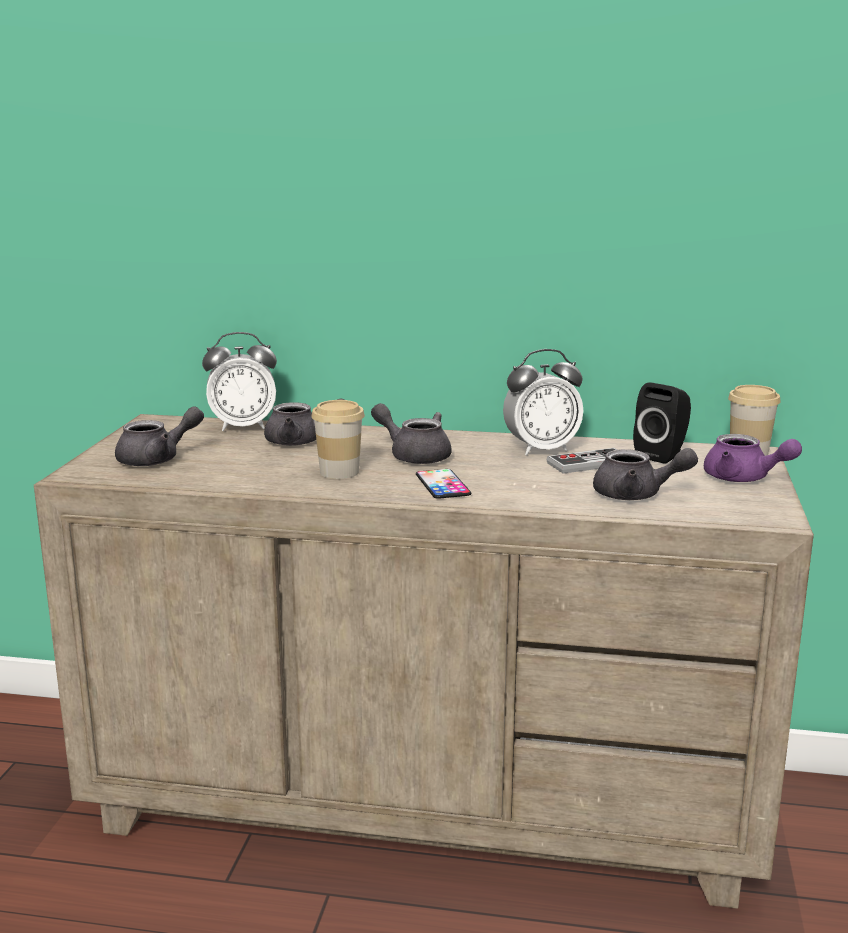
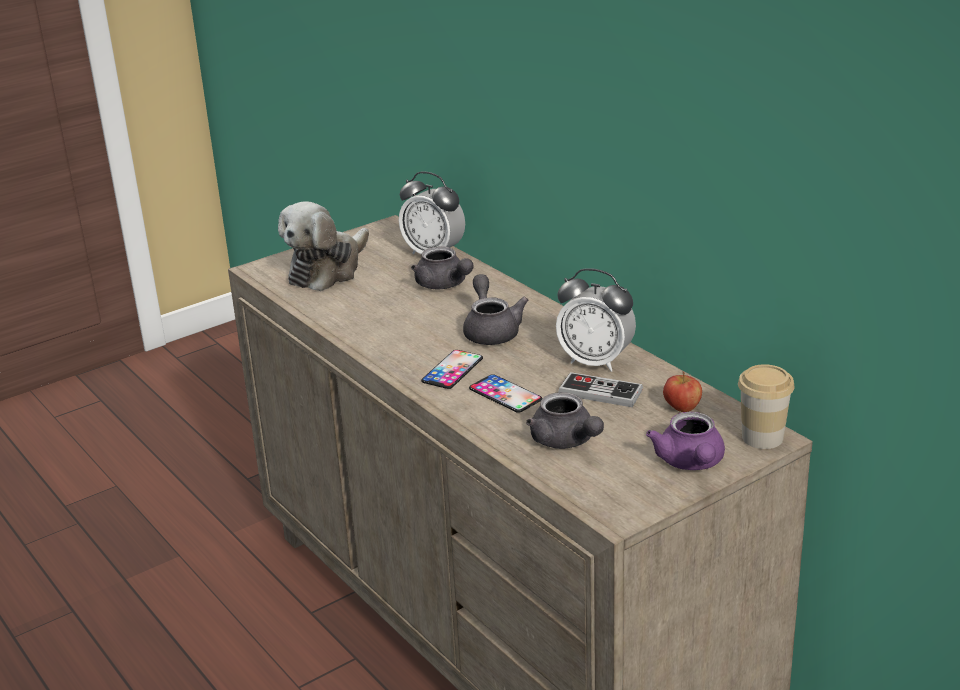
camera: 45 degrees right, 10 degrees up
grey teapot [115,406,204,466] -> plush toy [278,201,369,291]
cup [311,400,365,479] -> none
black speaker [633,382,691,463] -> apple [663,372,702,412]
none -> phone [469,374,542,413]

